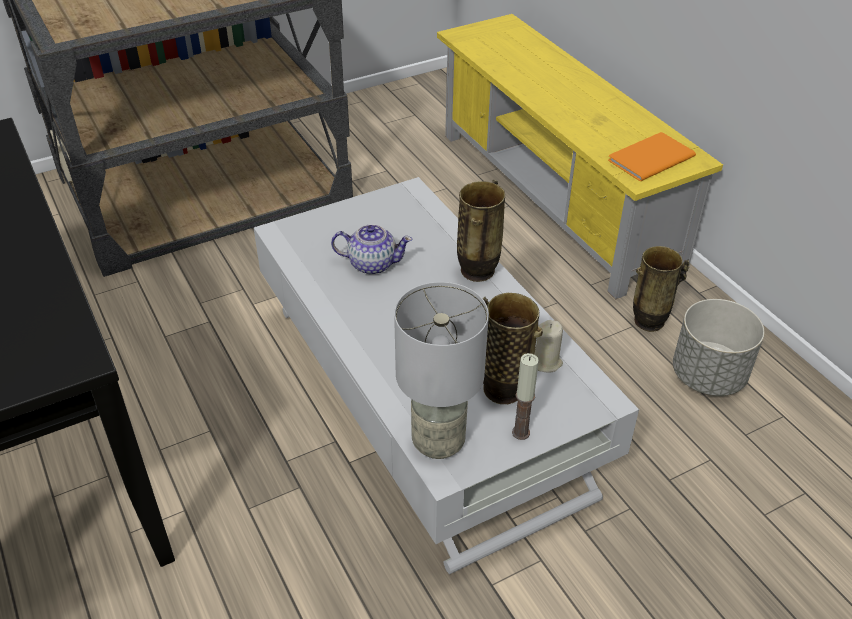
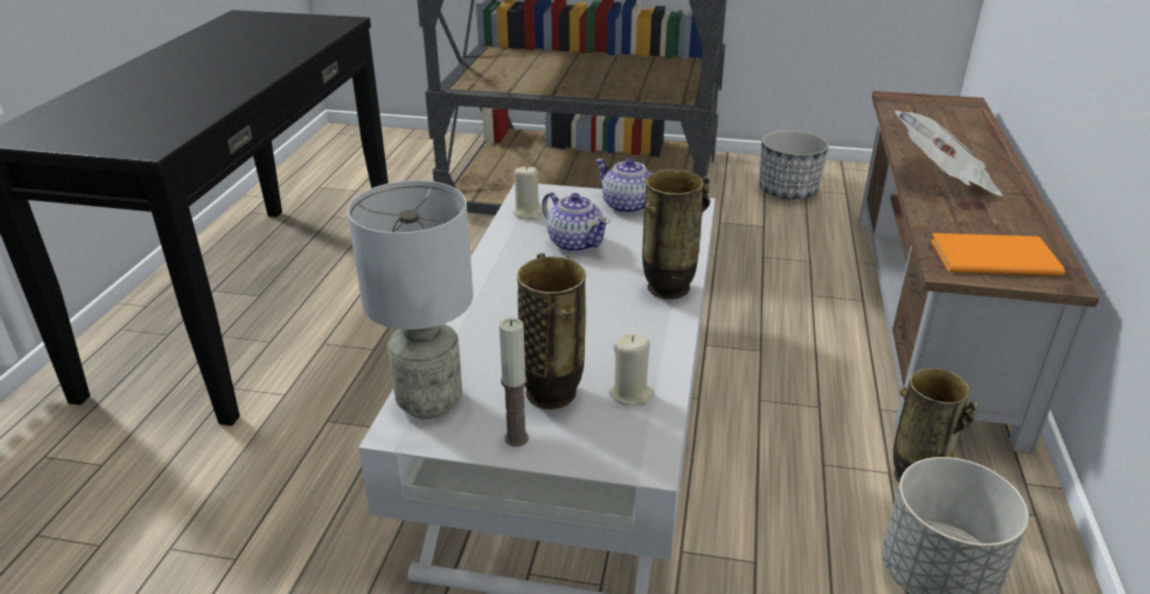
camera: 40 degrees right, 10 degrees down
yellow tv stand [437,14,723,299] -> brown tv stand [859,91,1099,454]
none -> beige candle [513,165,543,220]
none -> teapot [595,158,651,214]
none -> planter [759,130,829,200]
none -> newspaper [895,110,1003,196]

